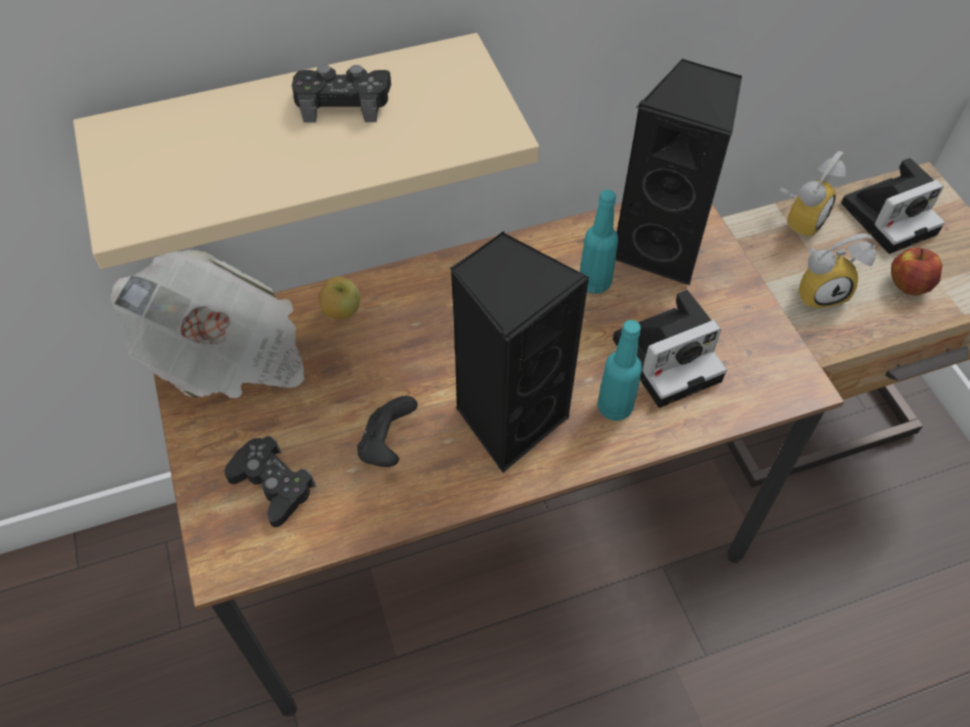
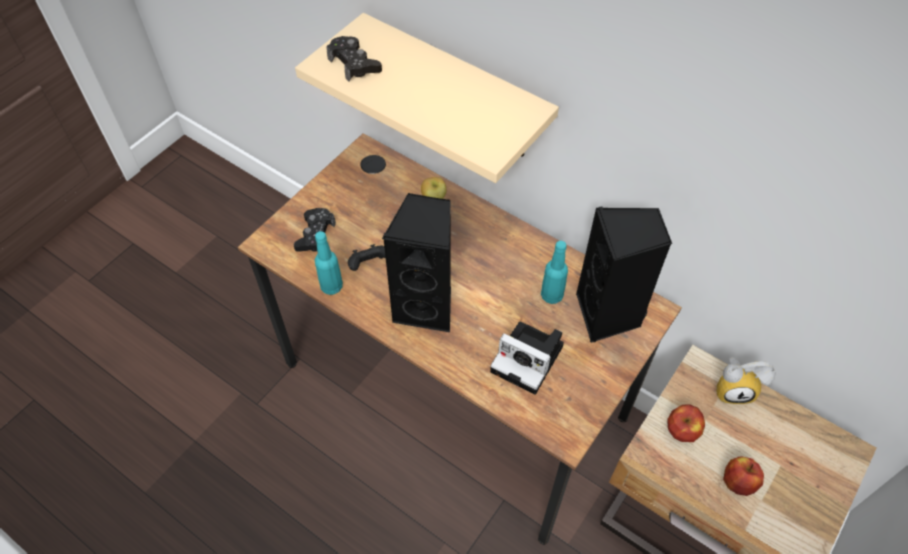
camera: 55 degrees right, 0 degrees up
newspaper [111,250,305,399] -> none
black game controller [292,65,391,122] -> black game controller moved to [326,36,382,82]
turquoise bottle [597,320,642,421] -> turquoise bottle moved to [315,231,343,295]
alarm clock [798,233,876,310] -> apple [667,405,705,442]
camera [841,158,945,254] -> none

